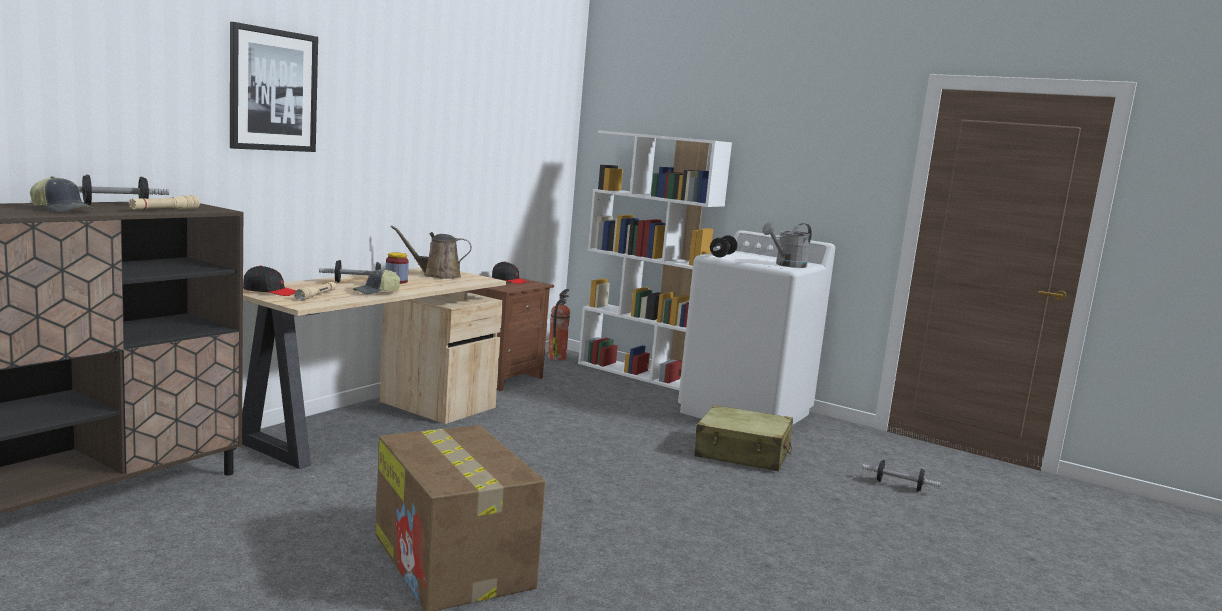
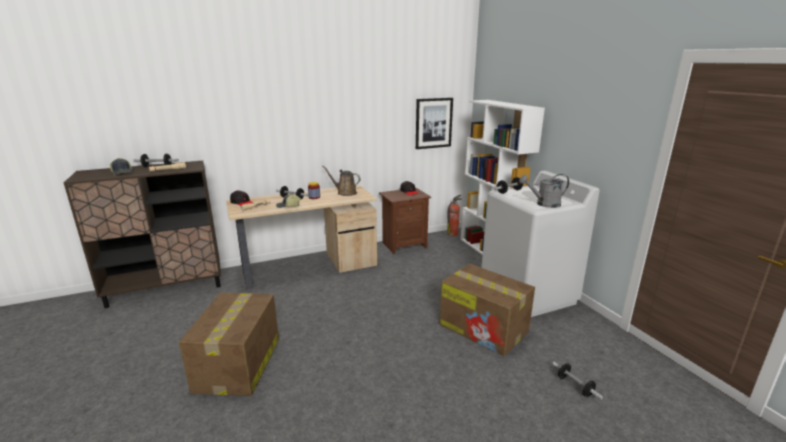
camera: 35 degrees right, 10 degrees up
picture [230,22,318,152] -> picture moved to [416,98,453,149]
beige suitcase [694,405,793,471] -> cardboard box [440,264,535,356]

